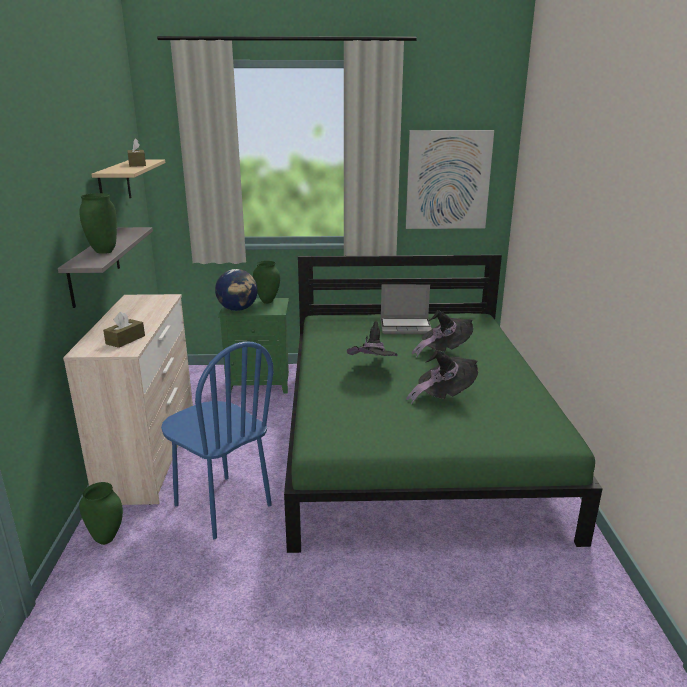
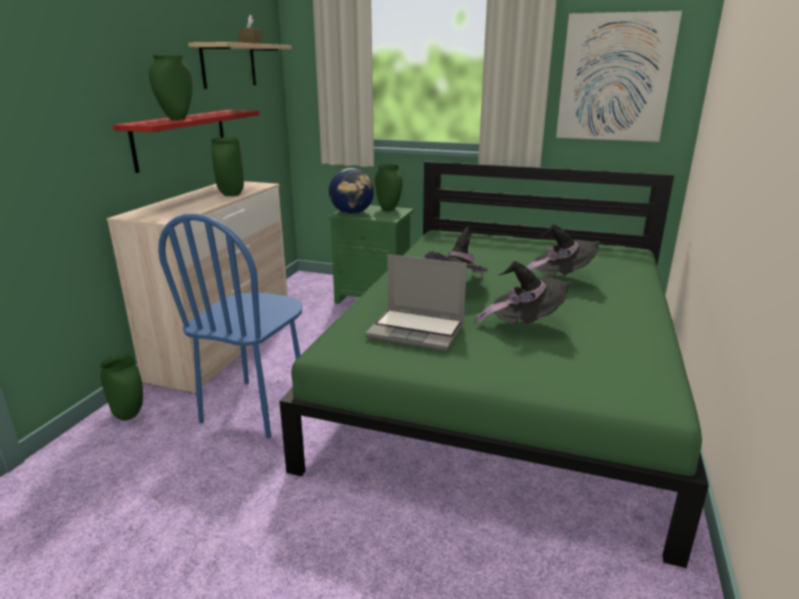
camera: 20 degrees right, 0 degrees up
grey shelf [58,227,153,308] -> red shelf [113,110,260,173]
brown tissue box [103,312,145,348] -> none
blue chair [161,341,274,539] -> blue chair turned 45 degrees clockwise [158,214,303,439]
laptop [381,285,432,334] -> laptop moved to [365,254,467,351]
none -> green vase [211,137,244,196]

